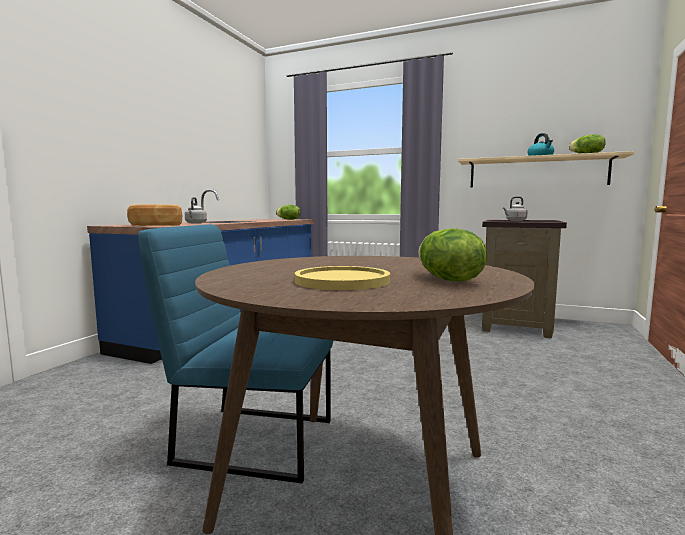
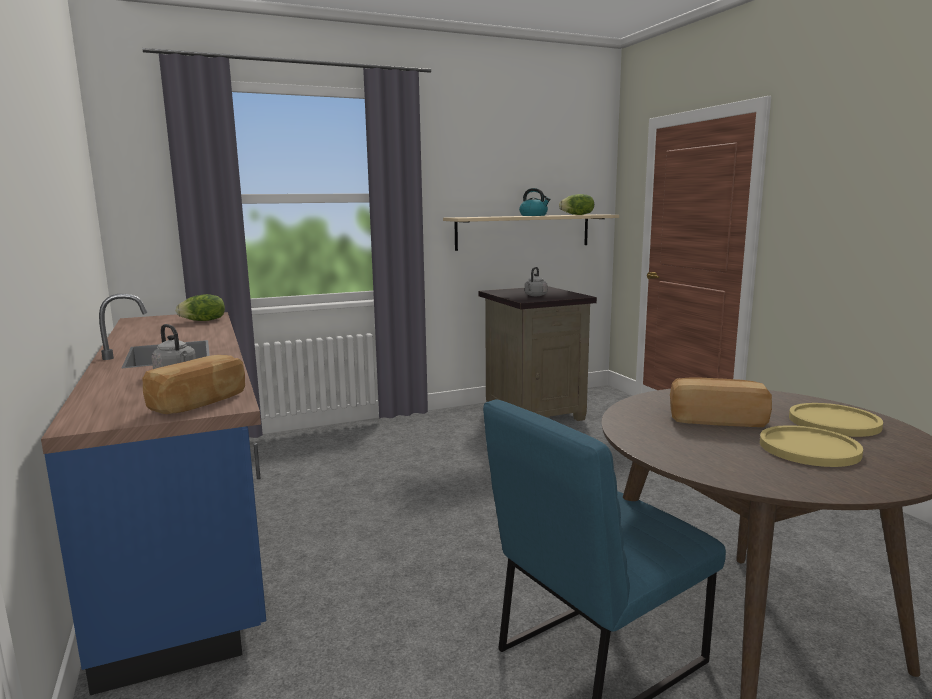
camera: 45 degrees left, 5 degrees up
lettuce [418,228,487,282] -> yellow plate [789,403,883,437]
none -> bread [670,377,772,427]

